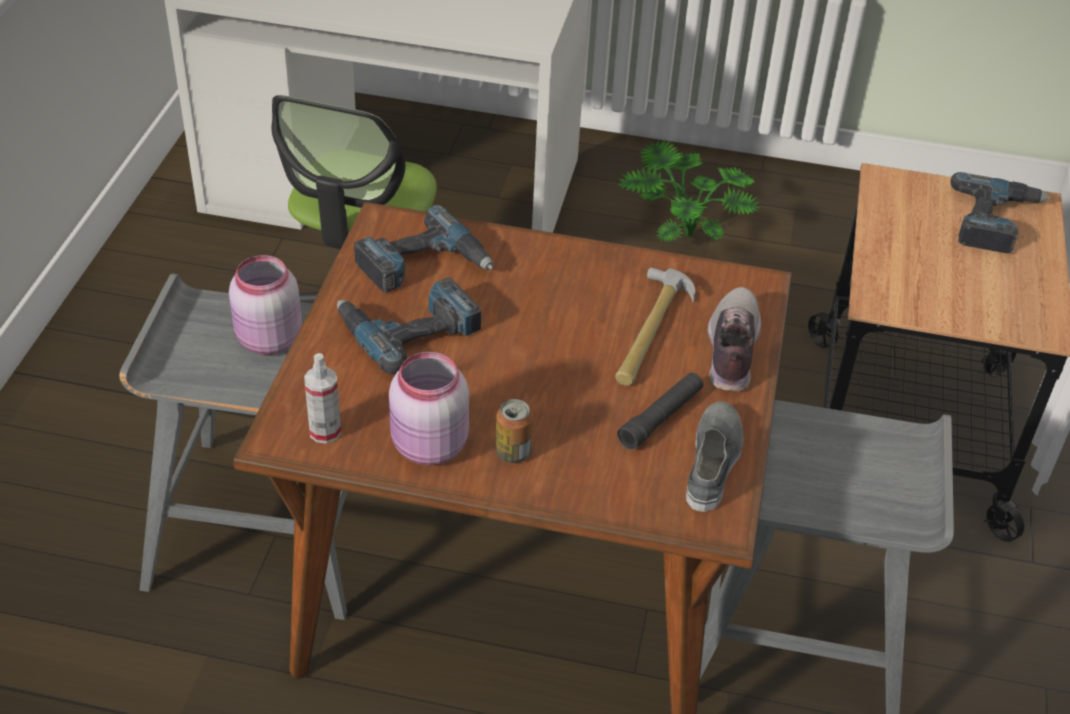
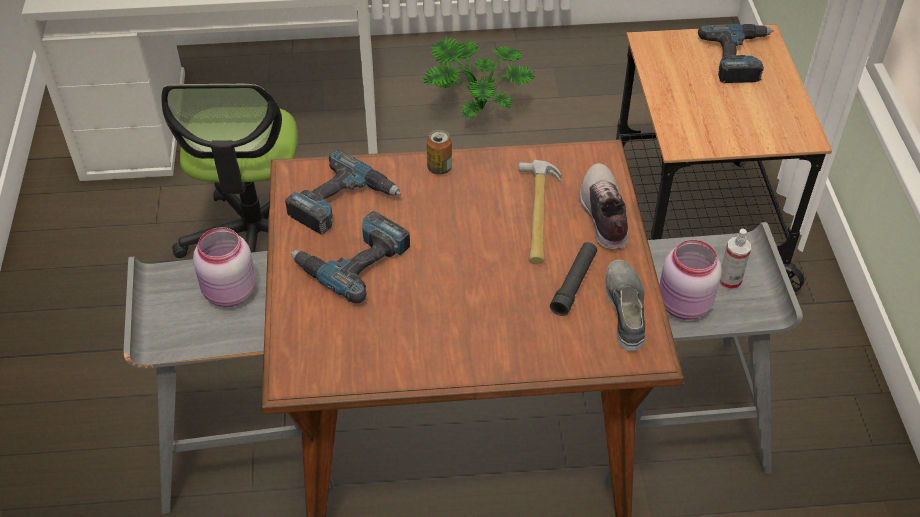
camera: 15 degrees left, 5 degrees up
spray bottle [304,353,341,444] -> spray bottle moved to [719,229,751,290]
pink jar [389,352,469,465] -> pink jar moved to [659,240,722,320]
can [495,399,533,463] -> can moved to [427,129,452,175]

